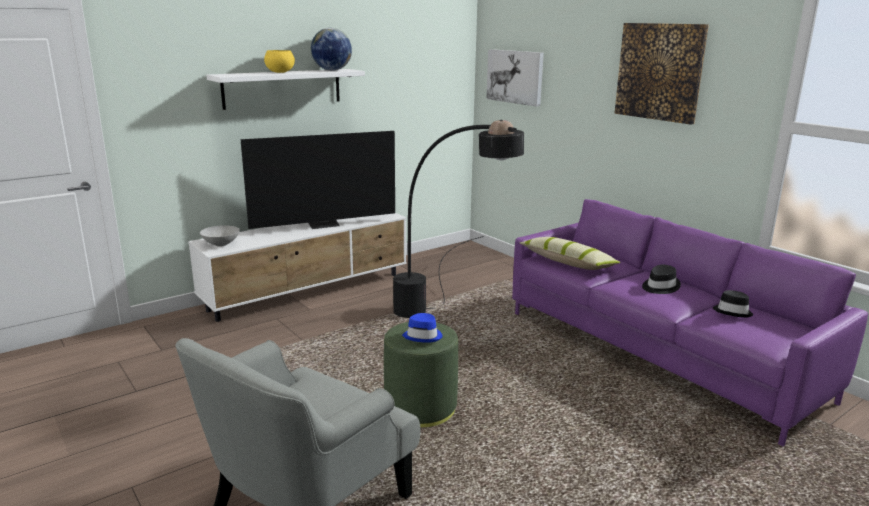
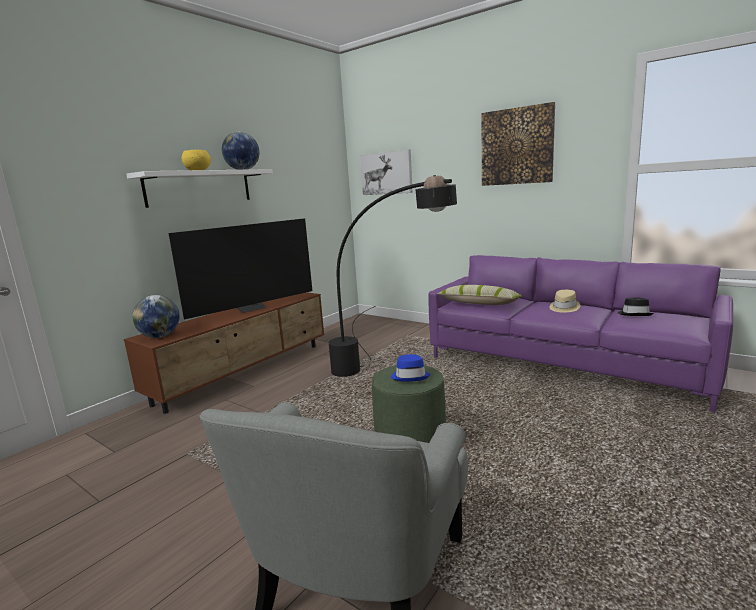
camera: 15 degrees left, 5 degrees down
white tv stand [188,213,406,322] -> brown tv stand [123,292,325,414]
grey bowl [200,225,240,247] -> globe [132,295,180,338]
black hat [642,265,681,294] -> beige hat [550,290,580,312]

